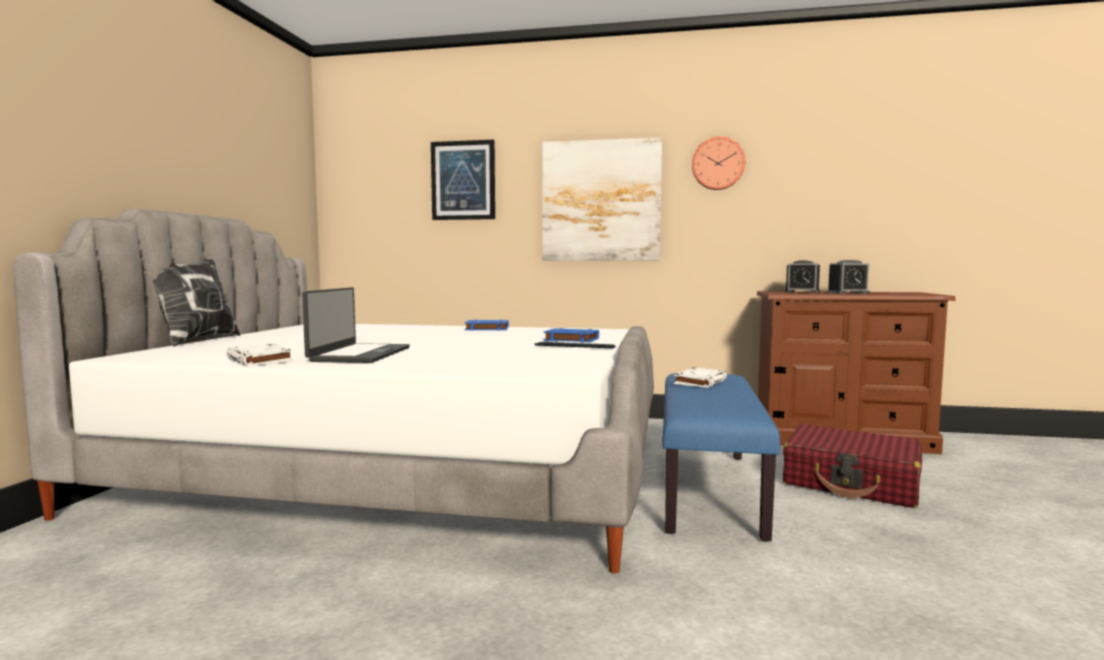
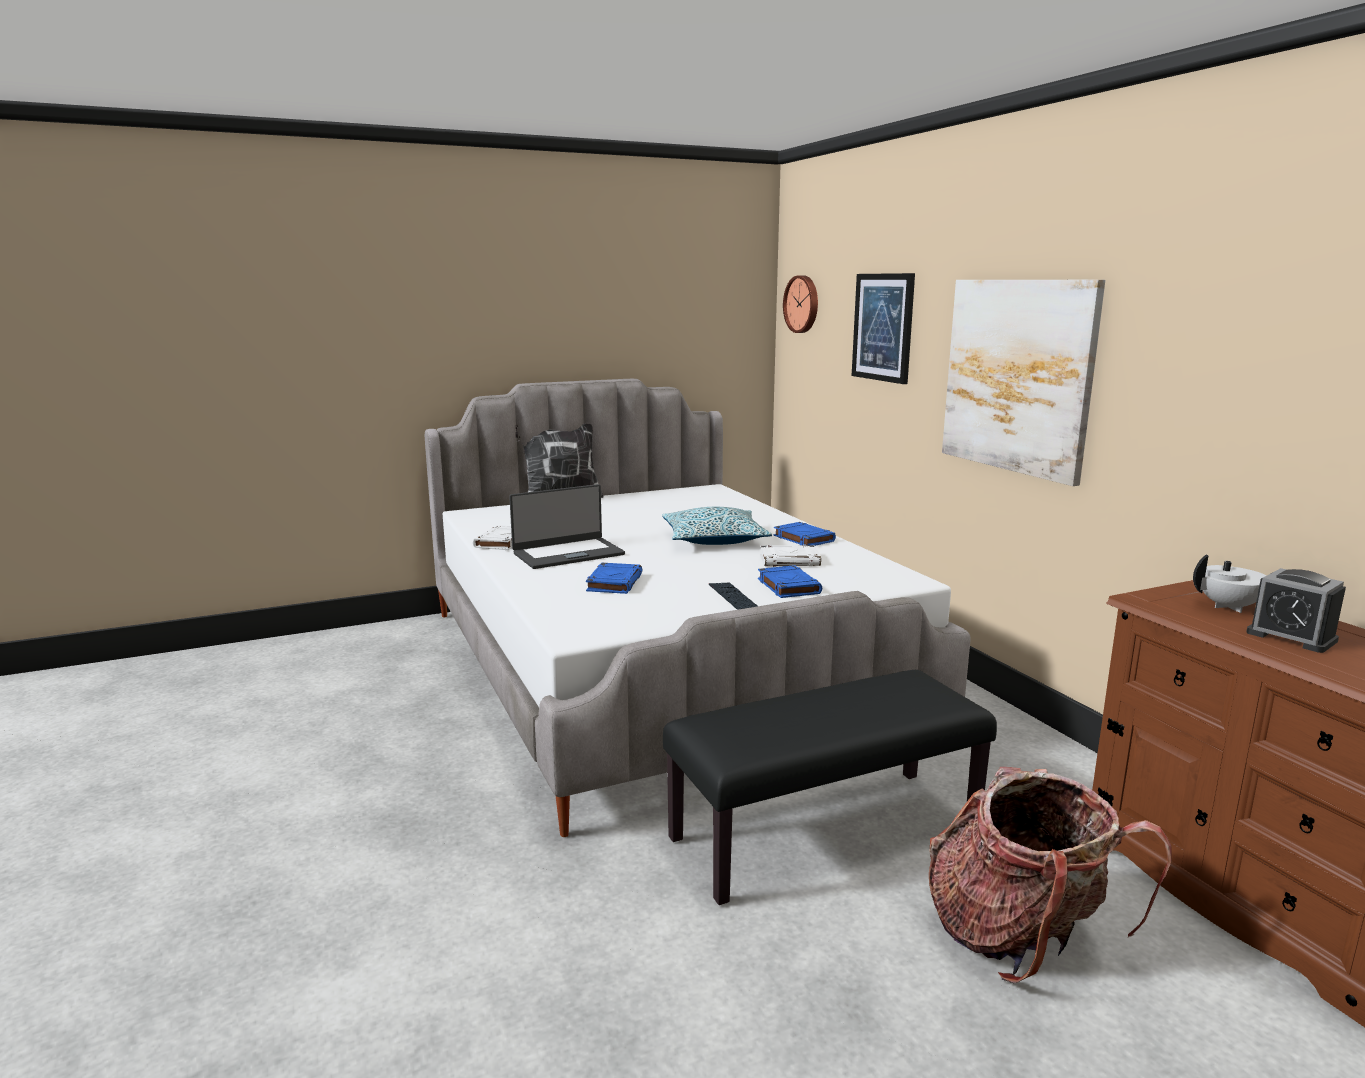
camera: 55 degrees right, 10 degrees up
blue bench [663,373,780,542] -> black bench [663,670,997,905]
white book [674,367,727,388] -> white book moved to [760,545,821,567]
wall clock [692,136,745,190] -> wall clock moved to [783,275,818,333]
red suitcase [783,424,922,508] -> backpack [929,767,1172,984]
alarm clock [784,260,820,293] -> white teapot [1193,554,1273,613]
none -> blue book [586,563,643,594]
none -> pillow [662,507,772,545]

